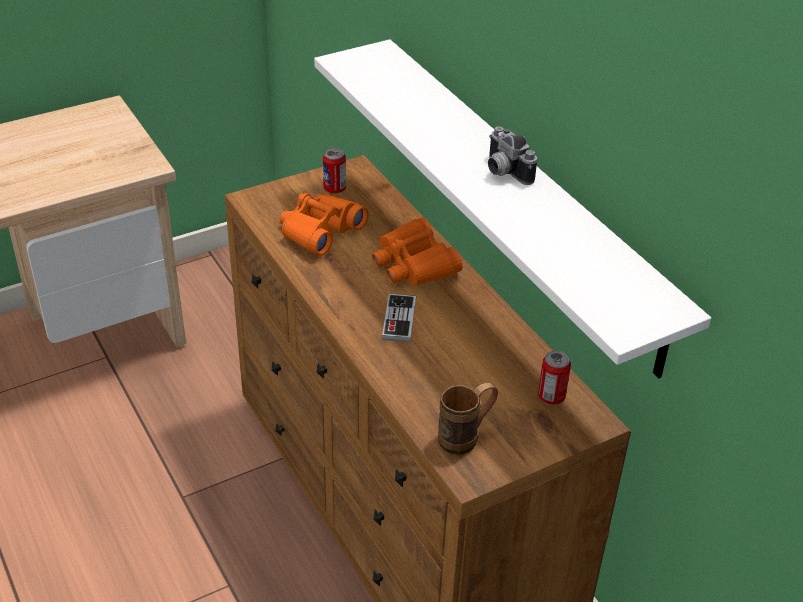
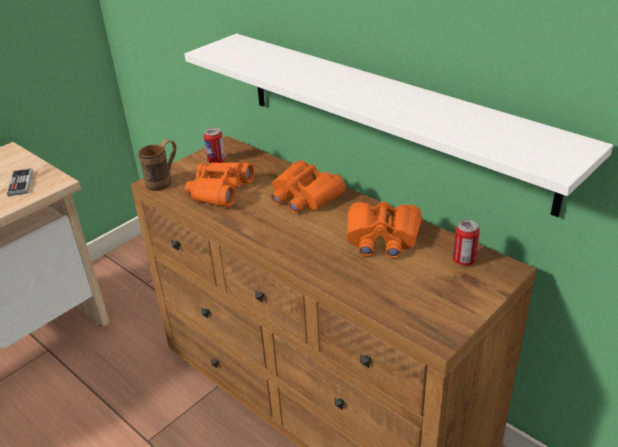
camera: 15 degrees left, 5 degrees down
game controller [382,294,416,342] -> game controller moved to [7,168,33,196]
brown mug [438,383,498,455] -> brown mug moved to [139,140,176,191]
camera [488,126,537,185] -> none
none -> orange binoculars [347,202,422,258]

